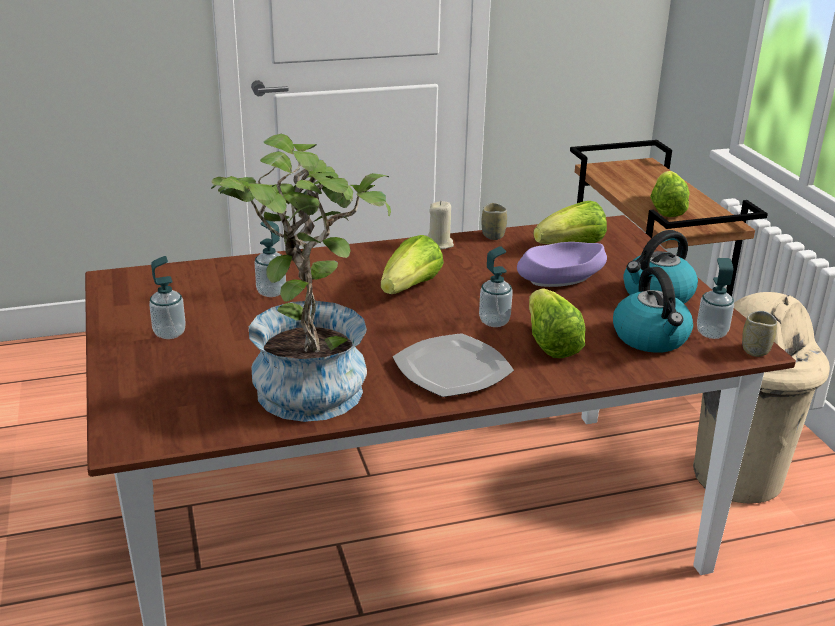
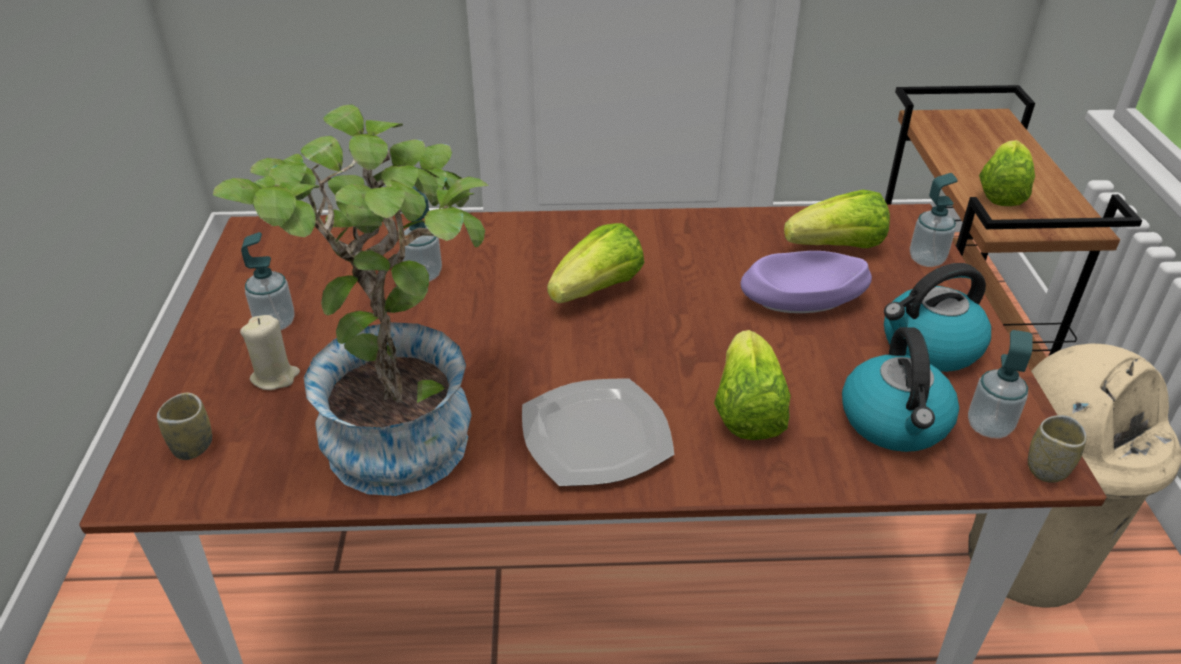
camera: 15 degrees right, 10 degrees up
beige candle [427,201,454,249] -> beige candle moved to [240,315,300,390]
soap dispenser [479,246,513,327] -> soap dispenser moved to [910,173,958,267]
cup [481,203,507,240] -> cup moved to [157,393,212,460]

